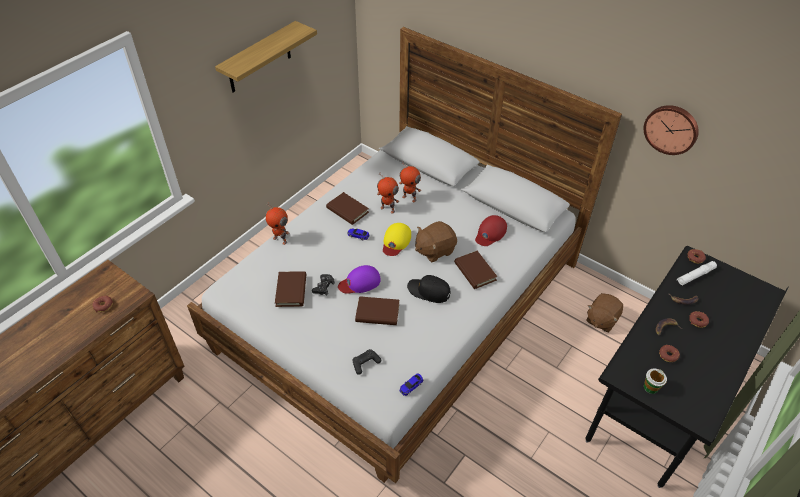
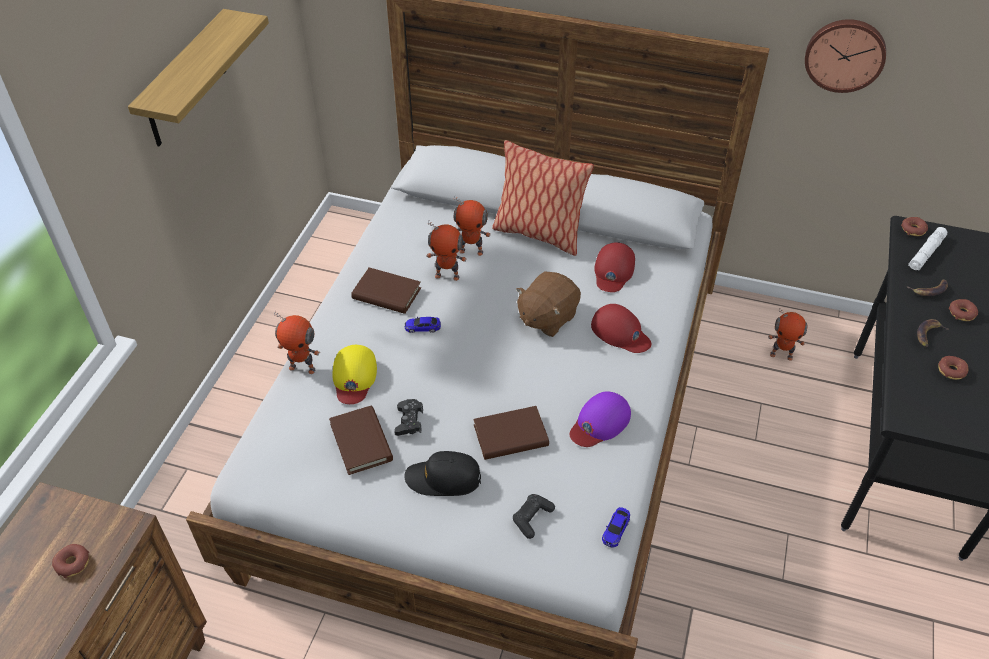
camera: 20 degrees left, 0 degrees up
purple cap [338,265,381,294] -> purple cap moved to [570,392,631,447]
yellow cap [383,223,411,256] -> yellow cap moved to [333,345,377,404]
black cap [407,275,451,303] -> black cap moved to [405,451,481,496]
brown book [454,251,498,289] -> red cap [591,304,651,353]
brown plush toy [586,293,623,332] -> toy robot [768,308,808,361]
cup [644,369,667,394] -> none
none -> pillow [492,140,594,256]

